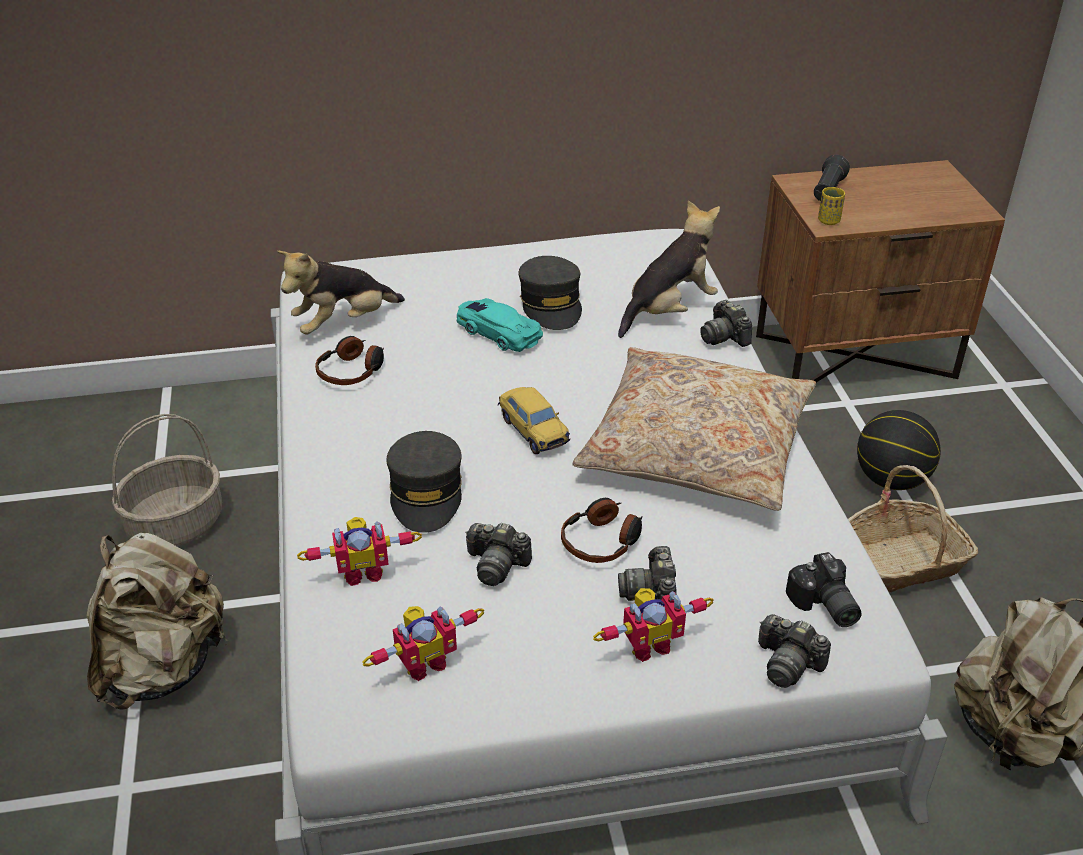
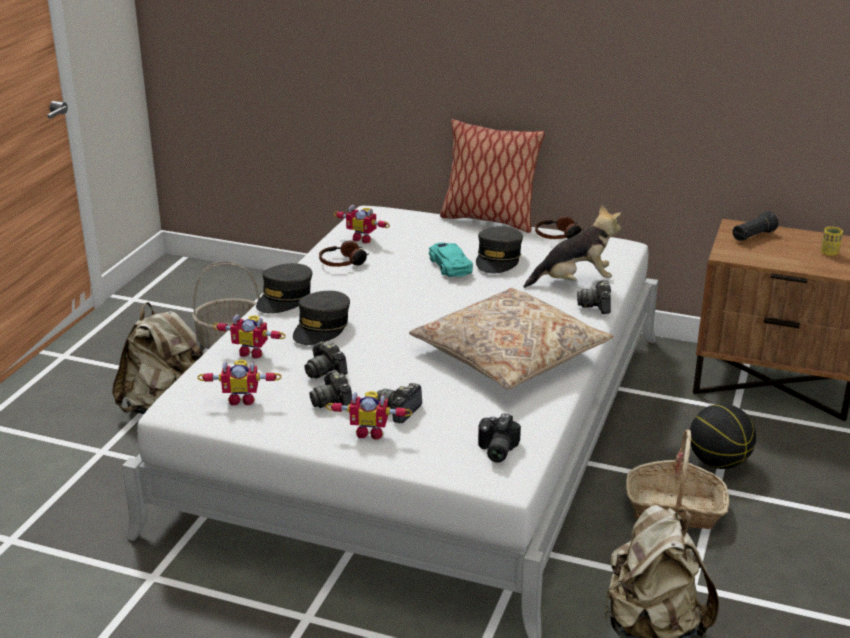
camera: 30 degrees right, 10 degrees down
plush toy [277,251,405,335] -> toy robot [333,205,390,243]
toy car [498,387,570,454] -> none
headphones [561,498,643,563] -> headphones moved to [535,216,584,239]
camera [758,614,831,688] -> camera moved to [309,370,352,408]
yellow cup [818,187,845,225] -> yellow cup moved to [821,226,843,256]
none -> grey cap [256,263,312,314]
none -> pillow [440,119,545,233]

